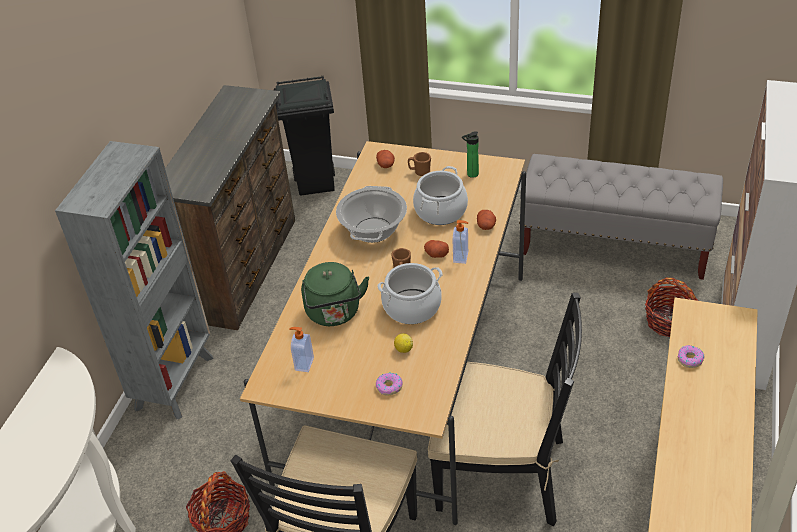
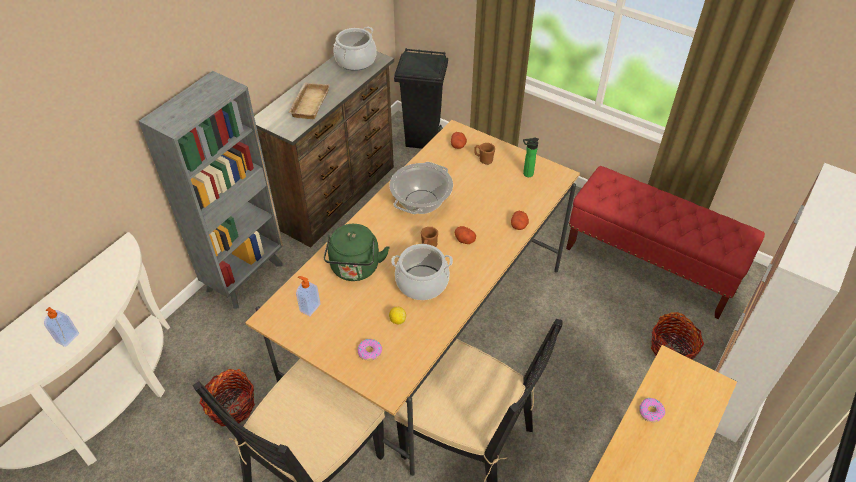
camera: 15 degrees right, 5 degrees up
cooking pot [413,166,468,225] -> cooking pot moved to [334,27,377,71]
soap dispenser [453,220,468,264] -> soap dispenser moved to [44,307,79,347]
grey bench [519,154,723,280] -> red bench [566,166,765,319]
none -> beige tray [288,82,330,119]

